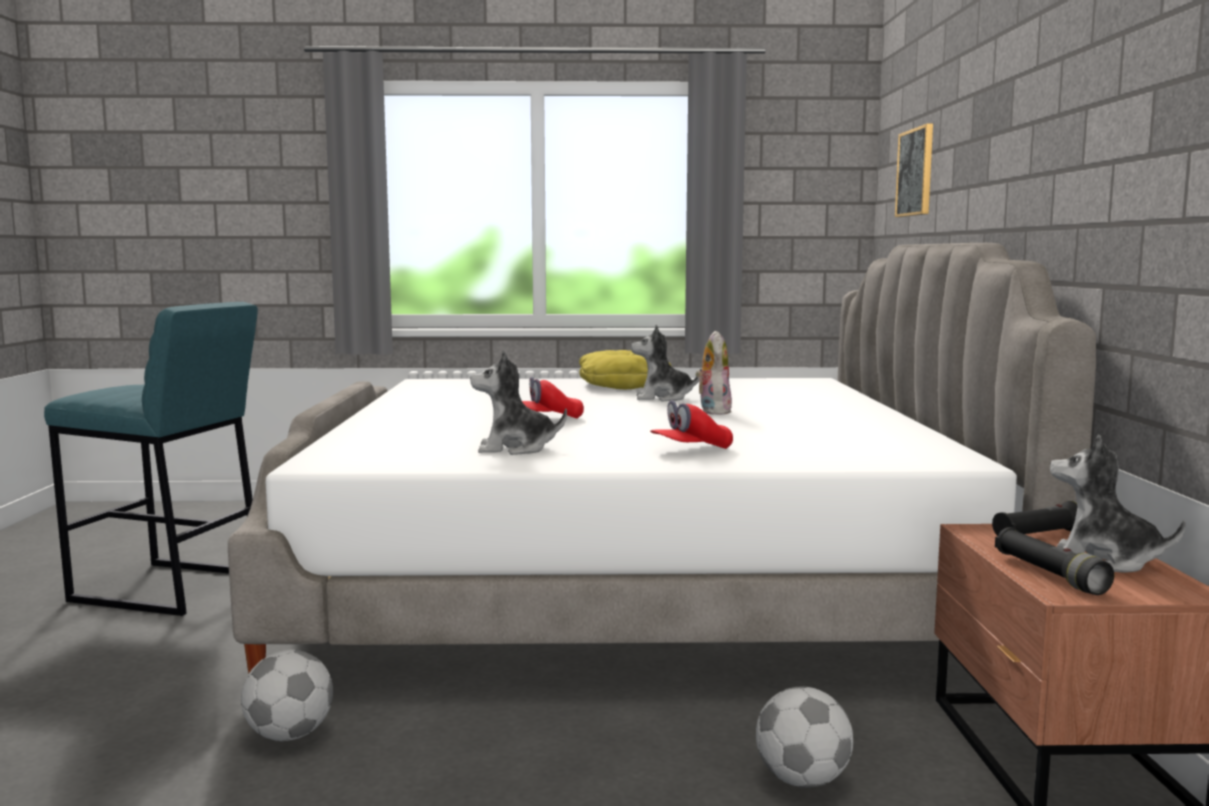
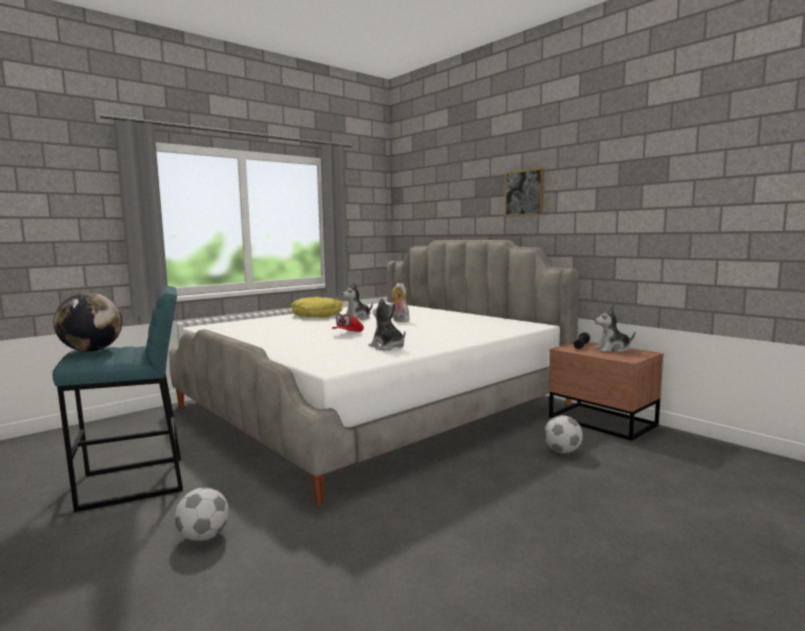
camera: 40 degrees left, 0 degrees up
football [241,650,333,741] -> football moved to [175,487,229,542]
plush toy [470,350,567,455] -> plush toy turned 90 degrees clockwise [369,298,405,350]
red cap [650,400,733,449] -> none
picture [895,124,933,217] -> picture moved to [505,168,544,216]
black flashlight [995,527,1114,595] -> none
none -> globe [53,293,122,352]

